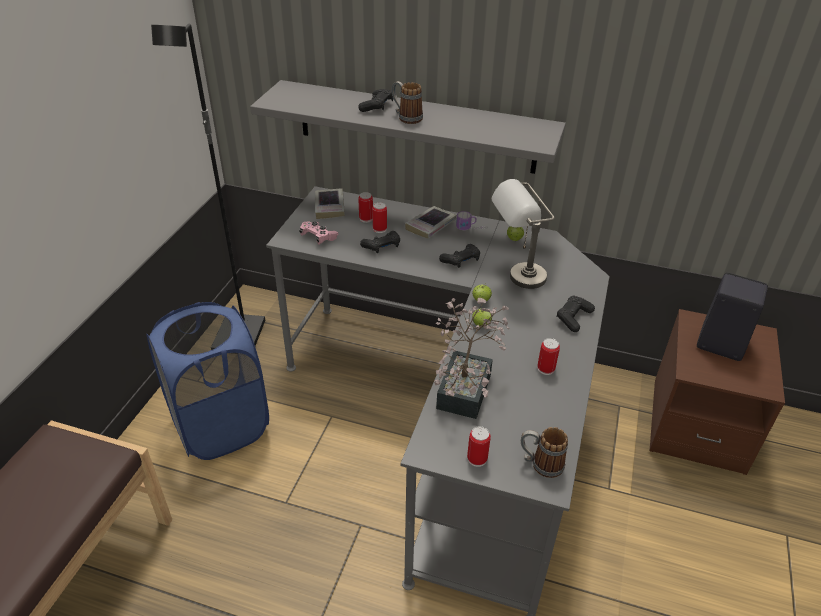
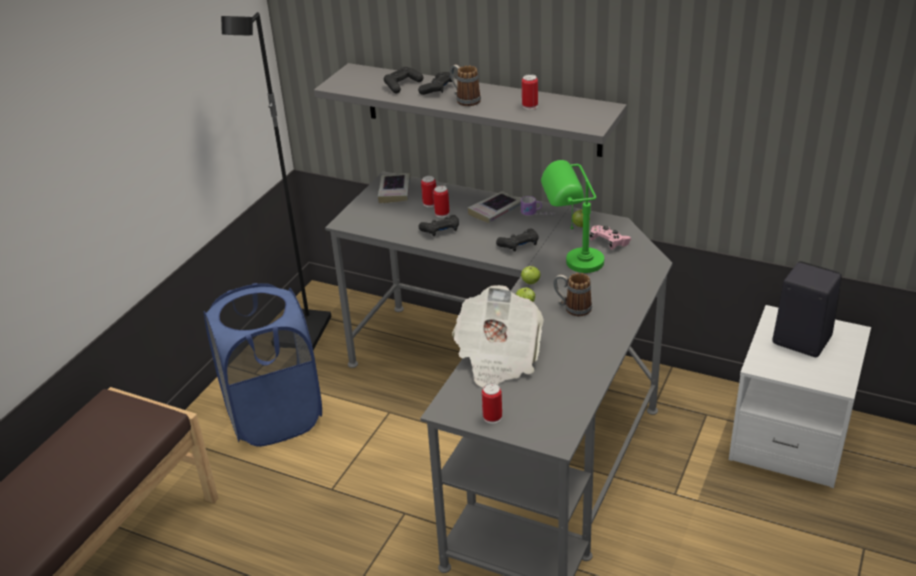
camera: 10 degrees right, 5 degrees down
pink game controller [299,221,338,245] -> pink game controller moved to [589,225,631,250]
potted plant [434,298,510,419] -> newspaper [452,285,544,387]
grey table lamp [491,179,555,289] -> green table lamp [541,160,604,273]
mug [521,427,568,478] -> mug moved to [553,273,592,316]
can [537,338,560,375] -> can moved to [522,74,538,110]
black game controller [557,296,595,332] -> black game controller moved to [384,67,423,93]
brown nightstand [650,309,785,475] -> white nightstand [729,305,871,488]

